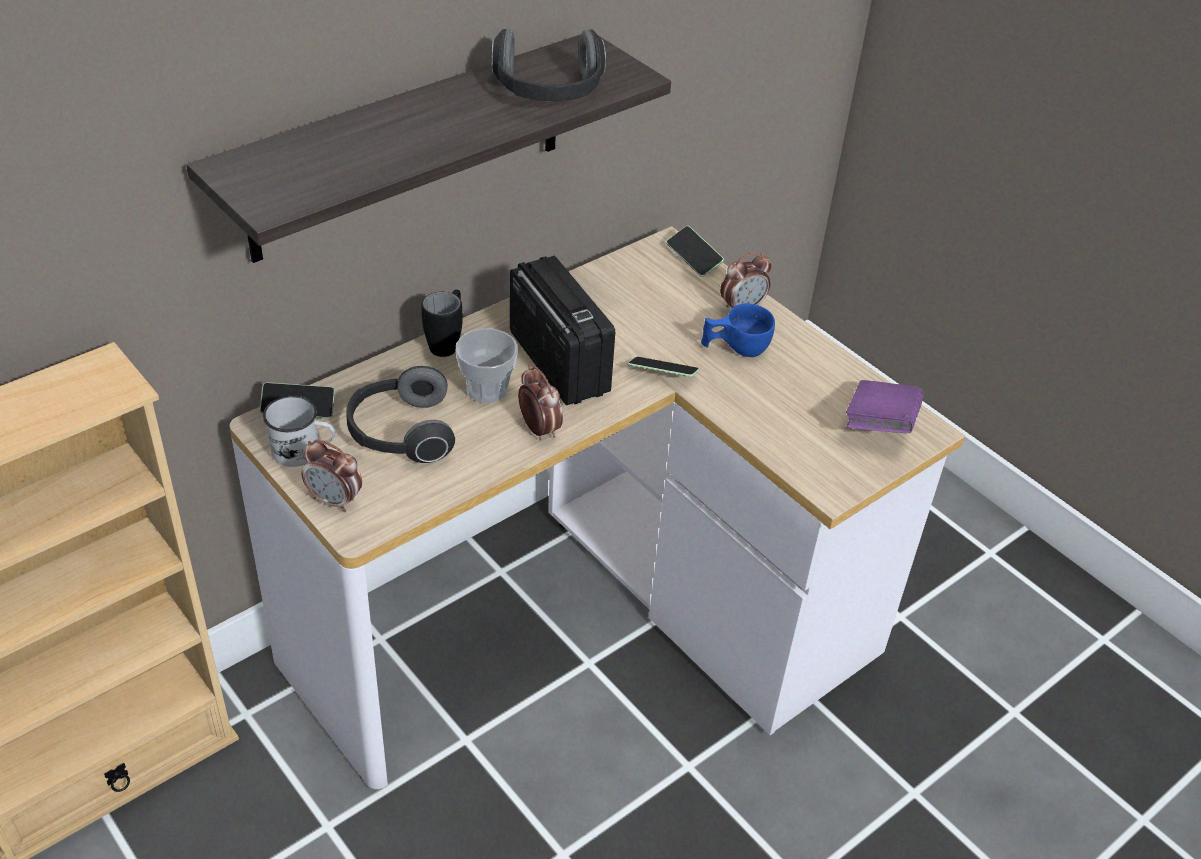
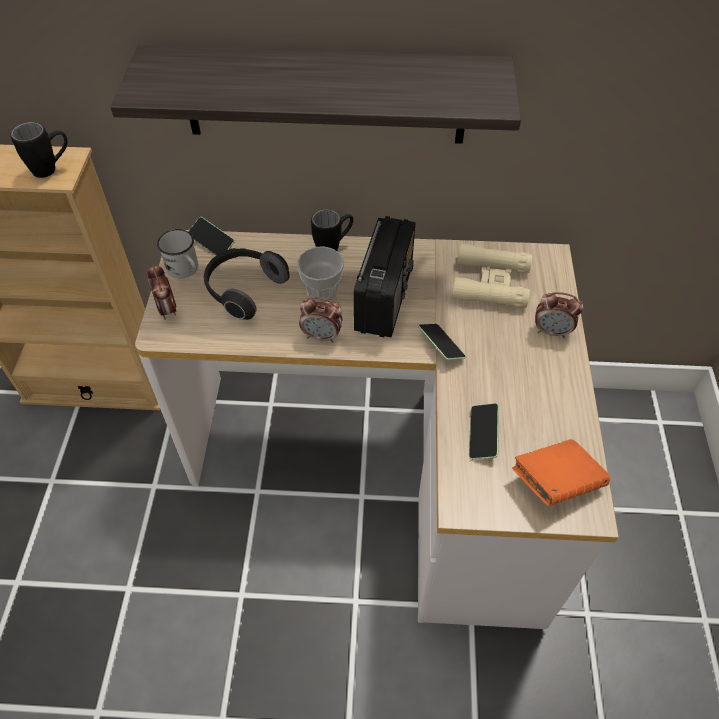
camera: 45 degrees right, 10 degrees up
headphones [492,29,606,102] -> none
alarm clock [518,365,563,441] -> alarm clock turned 90 degrees clockwise [299,297,343,343]
phone [666,226,724,277] -> phone moved to [469,403,499,460]
blue cup [701,303,775,357] -> none
purple book [846,380,924,433] -> orange book [512,439,610,506]
none -> black mug [10,122,67,178]
none -> beige binoculars [452,243,532,308]

